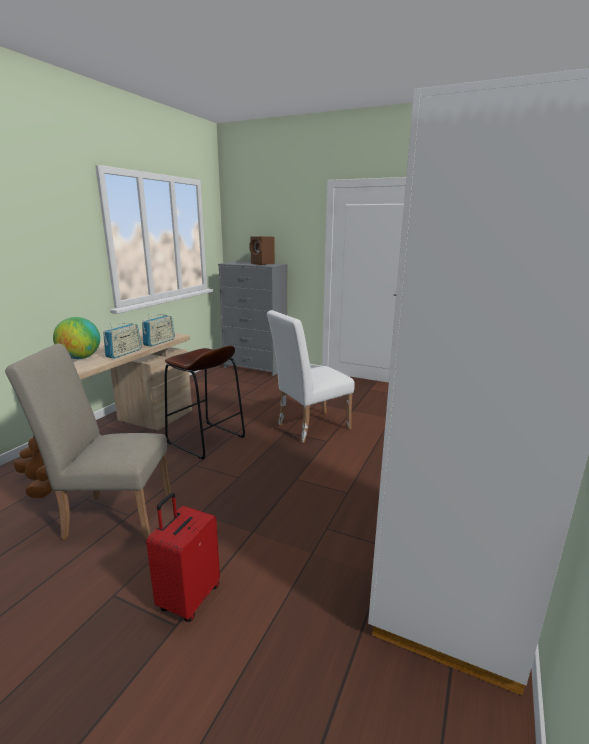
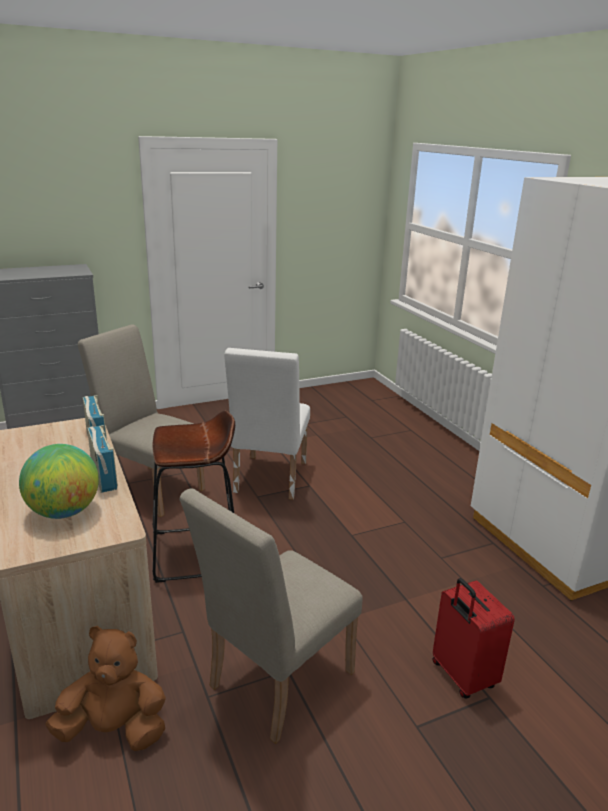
camera: 50 degrees left, 5 degrees up
brown speaker [249,236,275,265] -> none
none -> beige chair [78,324,205,517]

